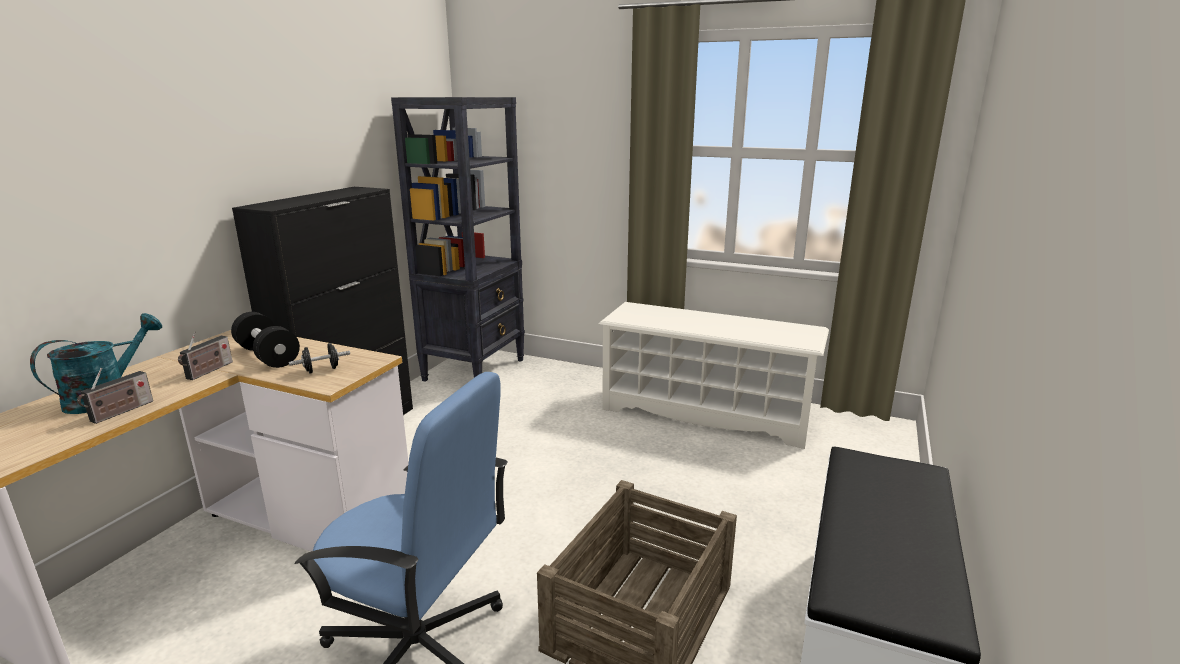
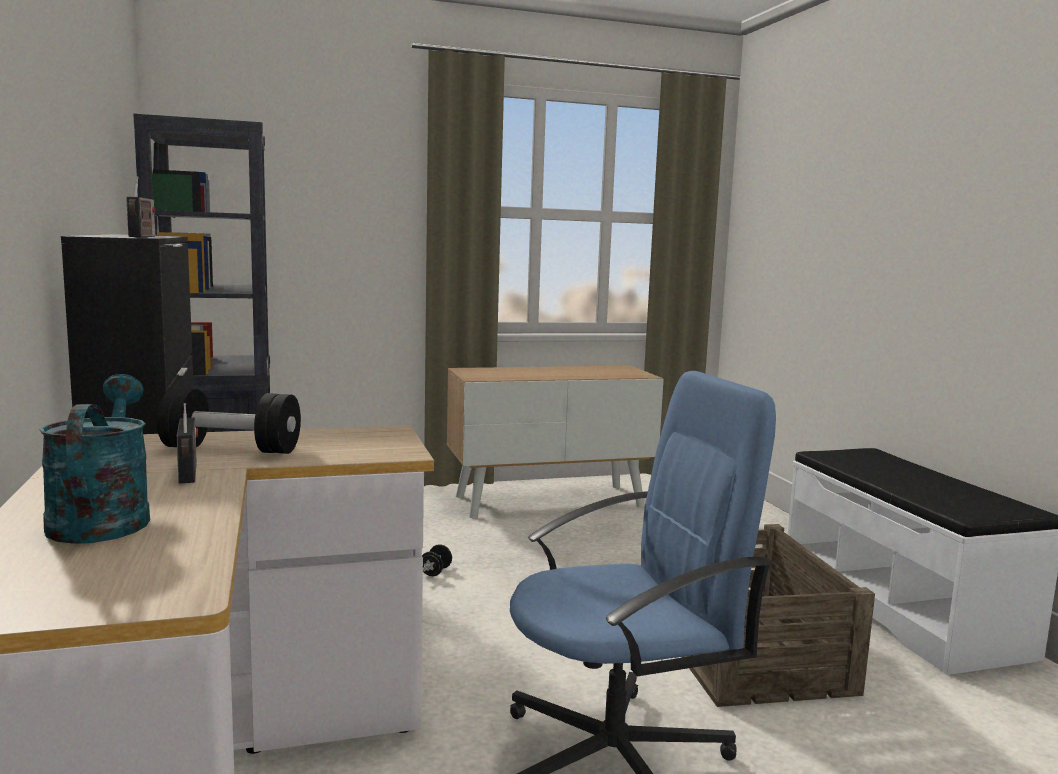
camera: 40 degrees left, 10 degrees down
radio [77,368,153,424] -> radio moved to [126,176,155,237]
black dumbbell [289,343,350,374] -> black dumbbell moved to [422,544,452,576]
white shoe rack [599,302,829,449] -> cabinet [447,366,664,518]

